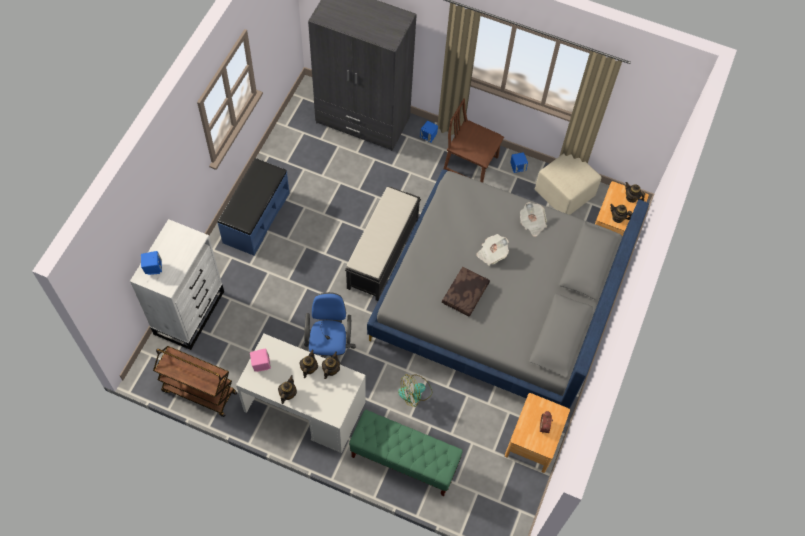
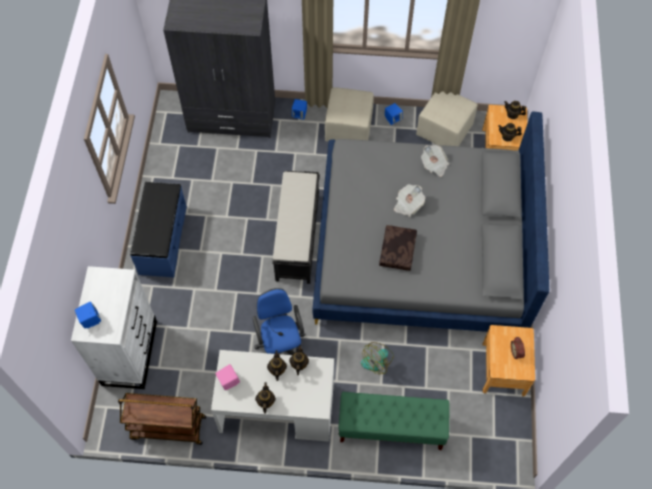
camera: 15 degrees left, 0 degrees up
brown chair [444,98,504,183] -> beige ottoman [325,87,374,142]

